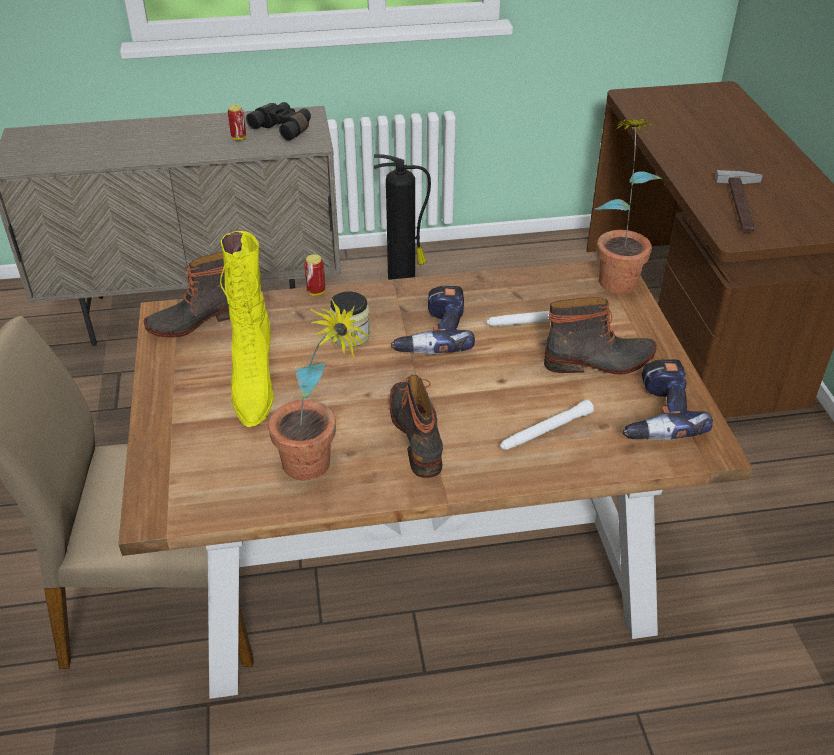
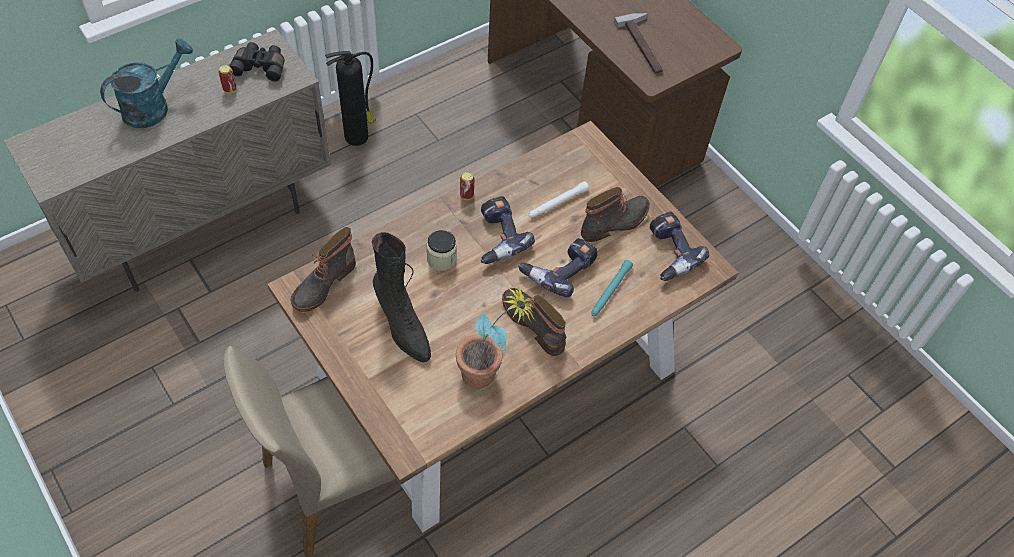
camera: 30 degrees left, 15 degrees up
yellow boot [220,231,274,427] -> black boot [372,232,431,363]
can [304,255,325,296] -> can moved to [460,172,474,200]
white flashlight [500,400,594,450] -> turquoise flashlight [591,260,633,316]
potted plant [595,119,662,294] -> none
none -> turquoise watering can [100,38,193,128]
none -> power drill [518,238,598,298]

